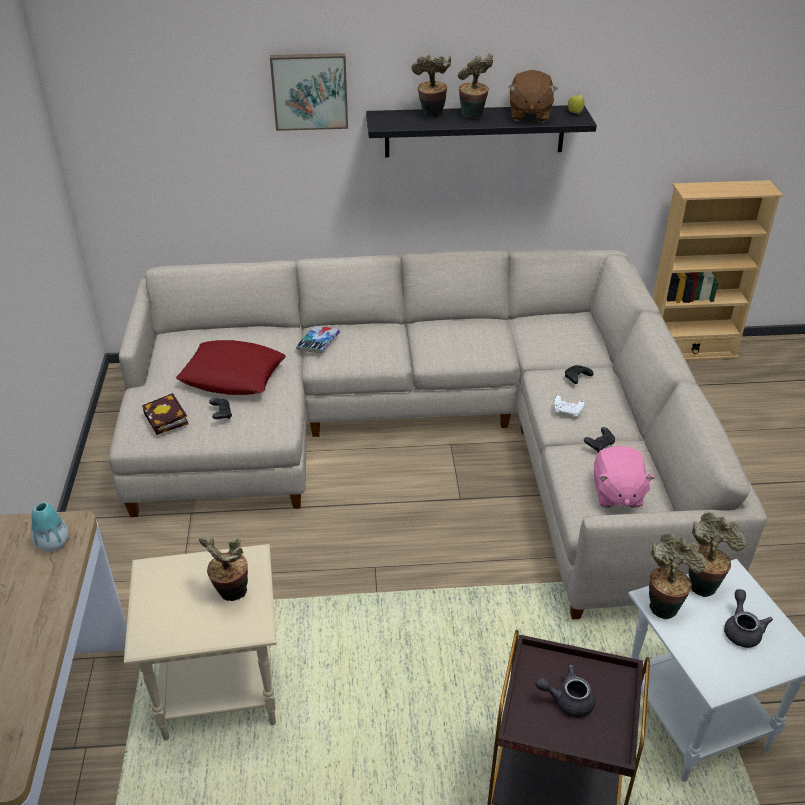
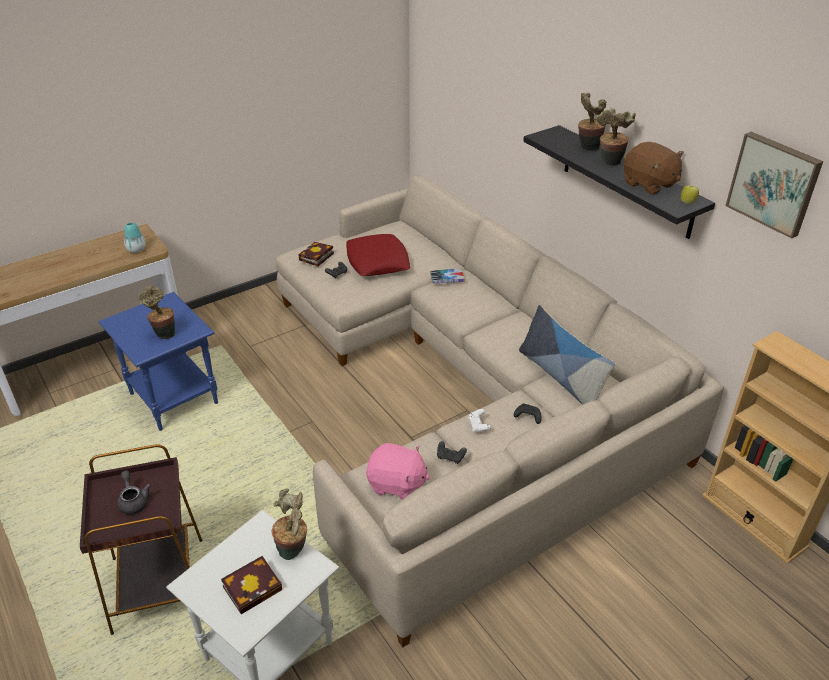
camera: 60 degrees right, 0 degrees up
beige side table [124,544,277,741] -> blue side table [98,292,218,431]
picture [270,53,348,131] -> picture moved to [725,132,823,239]
brown plush toy [509,70,558,122] -> brown plush toy turned 105 degrees counterclockwise [623,142,684,195]
pink plush toy [594,446,655,508] -> pink plush toy turned 135 degrees counterclockwise [366,443,430,499]
potted plant [649,533,706,619] -> none
grey teapot [724,589,773,648] -> book [221,556,282,614]
none -> pillow [519,305,615,404]

